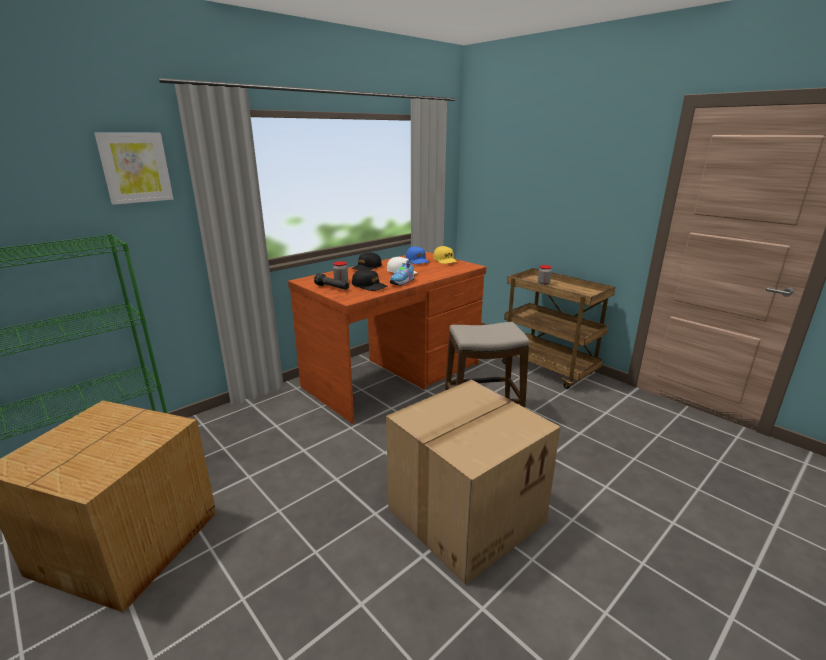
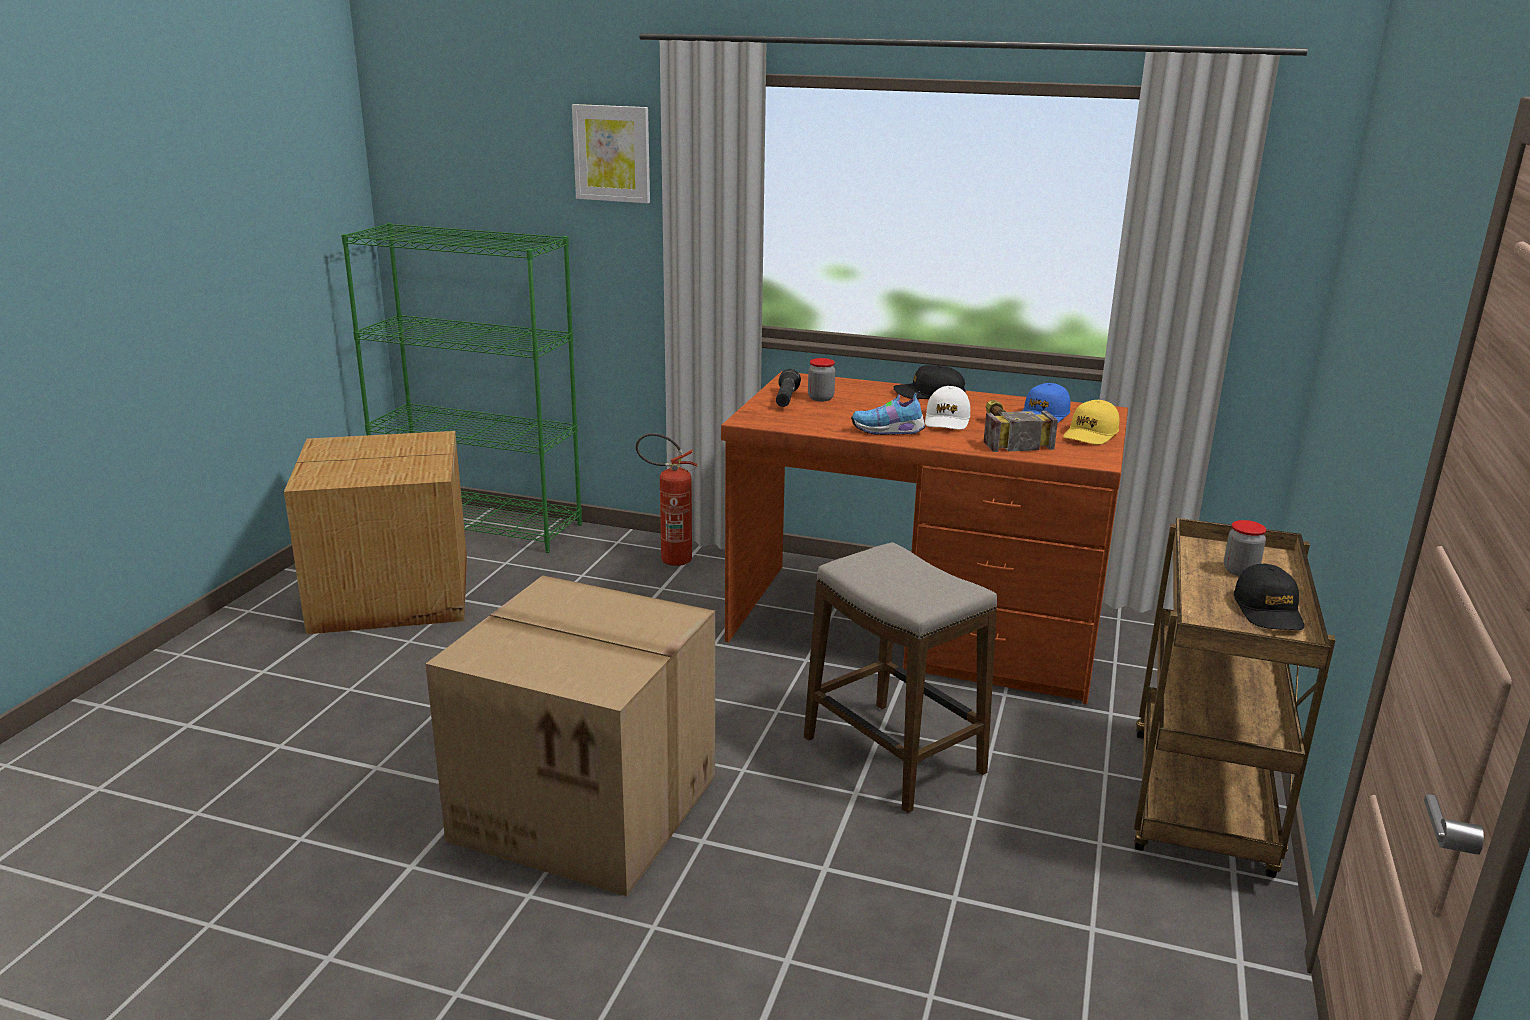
camera: 60 degrees right, 0 degrees up
black cap [352,269,387,291] -> black cap moved to [1234,564,1304,630]
none -> fire extinguisher [636,433,698,566]
none -> hammer [983,400,1058,452]

